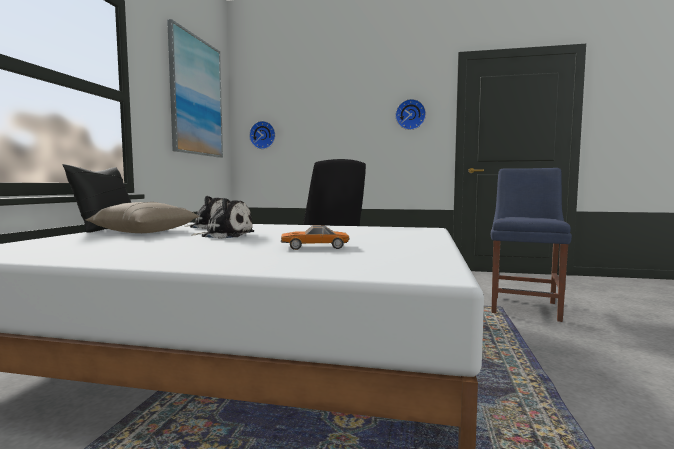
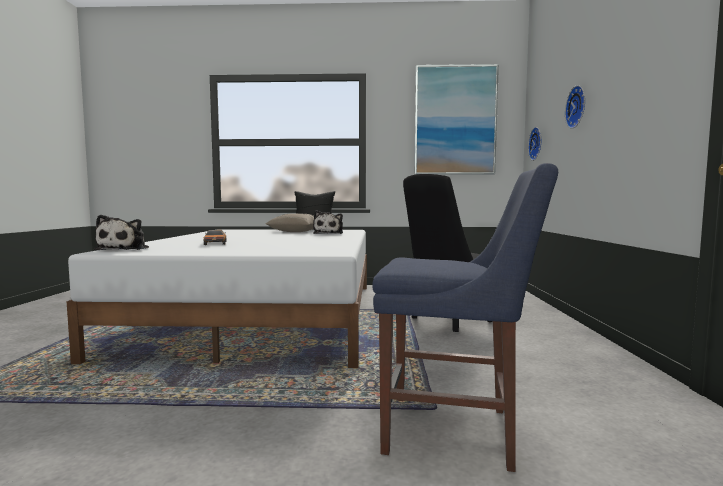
camera: 80 degrees right, 0 degrees up
plush toy [191,198,254,239] -> plush toy moved to [94,215,149,250]
wall clock [395,99,426,130] -> wall clock moved to [565,85,585,129]

